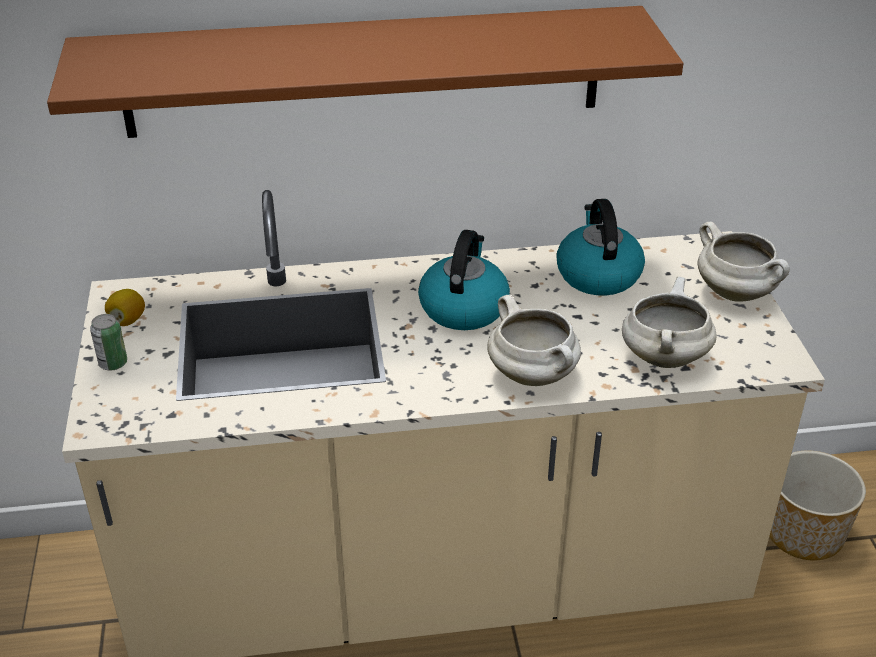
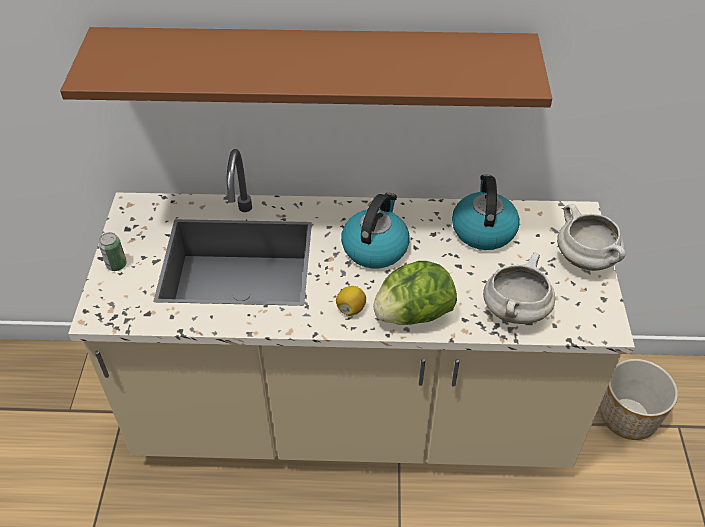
camera: 10 degrees right, 10 degrees up
lemon [105,289,145,326] -> lemon moved to [336,286,366,316]
white cooking pot [487,295,581,386] -> lettuce [373,261,457,325]

